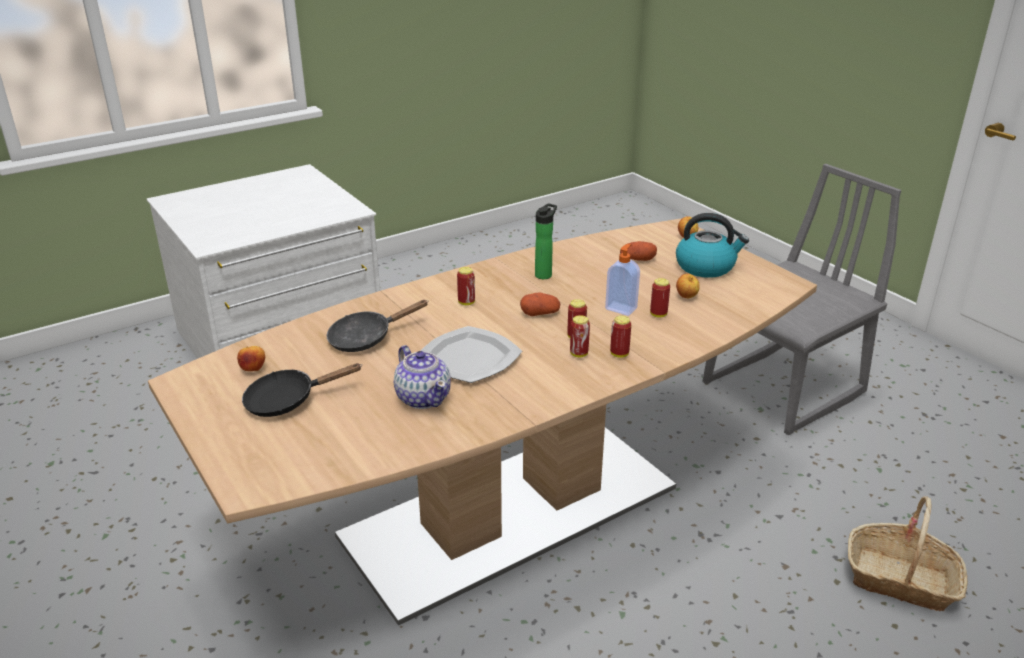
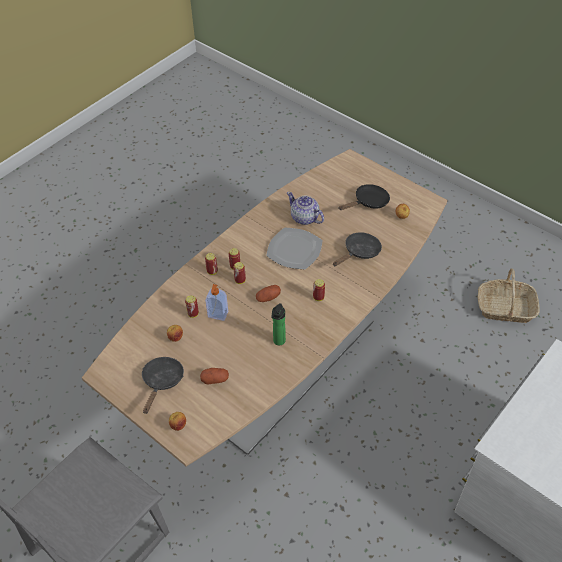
camera: 165 degrees right, 20 degrees up
kettle [676,213,749,278] -> black frying pan [142,357,184,414]
basket [848,496,968,611] -> basket moved to [478,269,540,323]

